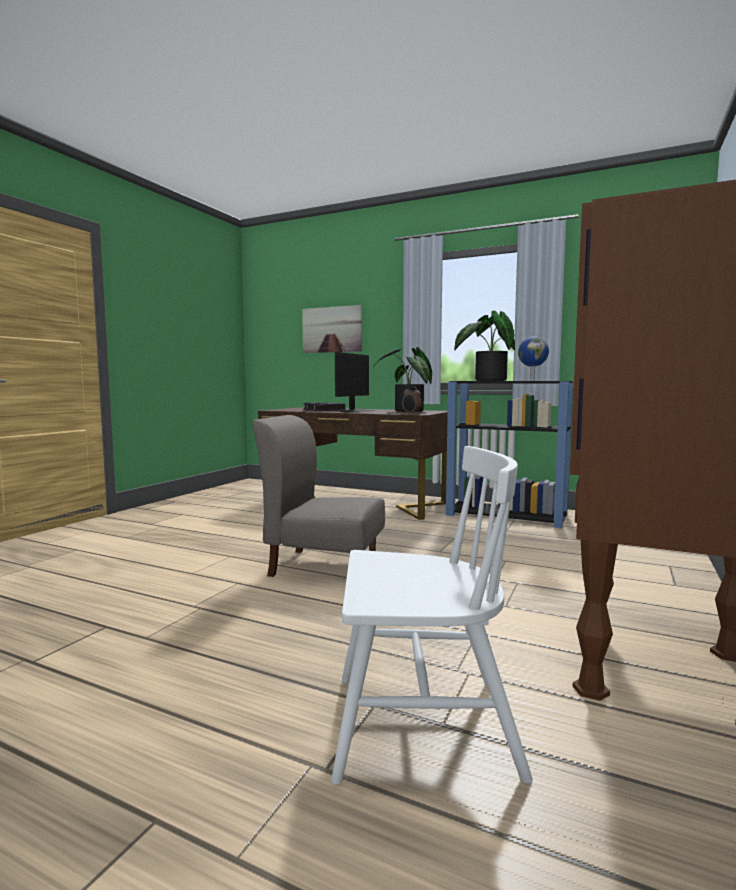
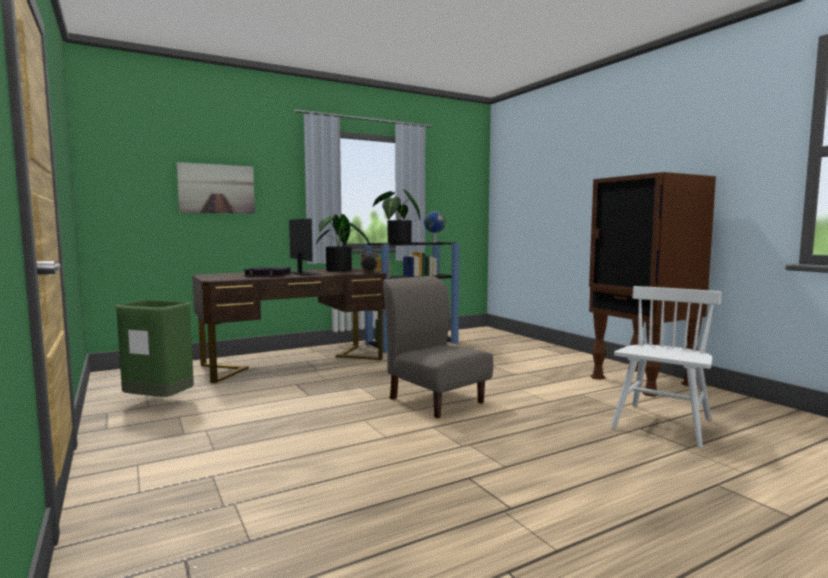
camera: 55 degrees left, 0 degrees up
grey chair [252,415,385,577] -> grey chair turned 90 degrees clockwise [383,276,493,418]
none -> green trash can [114,300,194,397]

